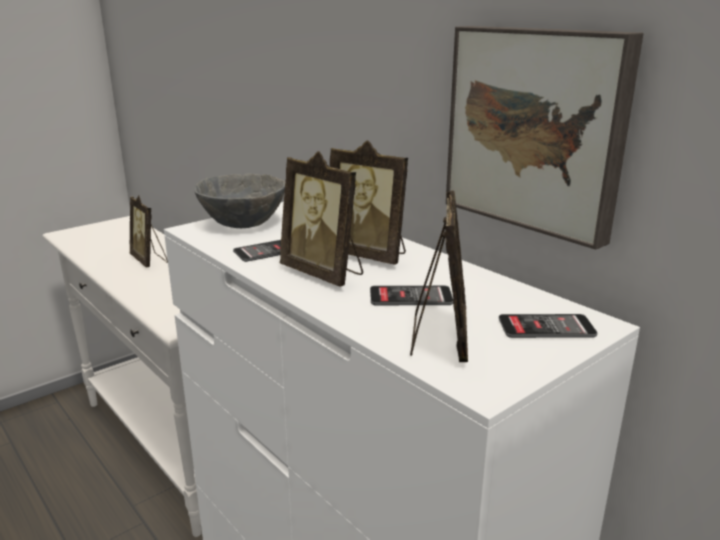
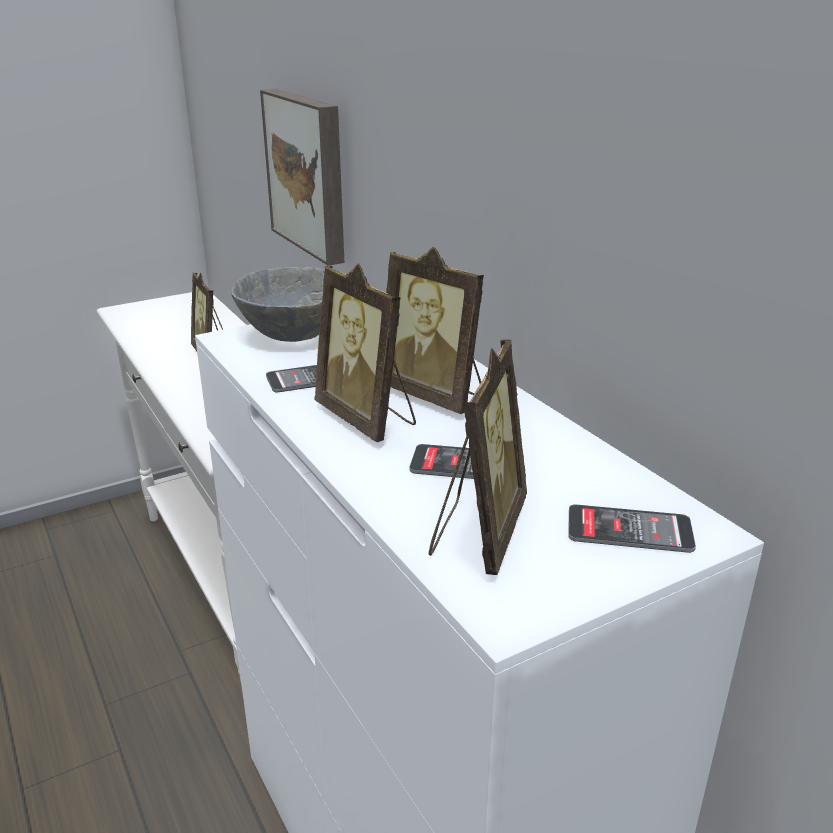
camera: 10 degrees right, 5 degrees up
picture [446,26,644,250] -> picture moved to [260,89,344,266]

